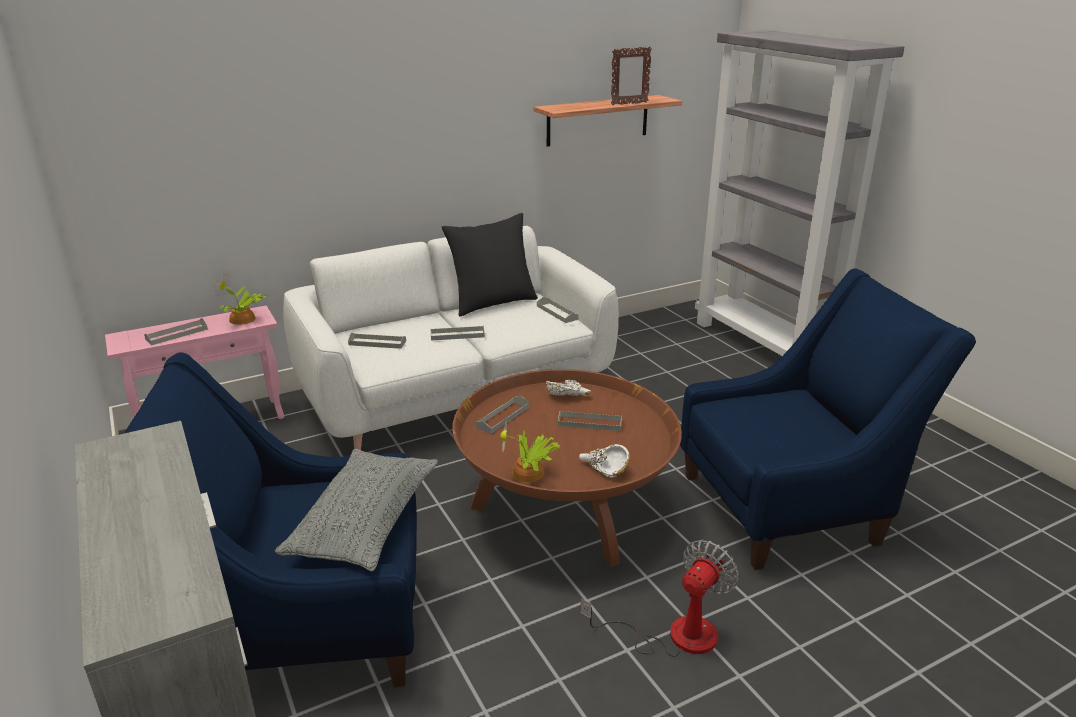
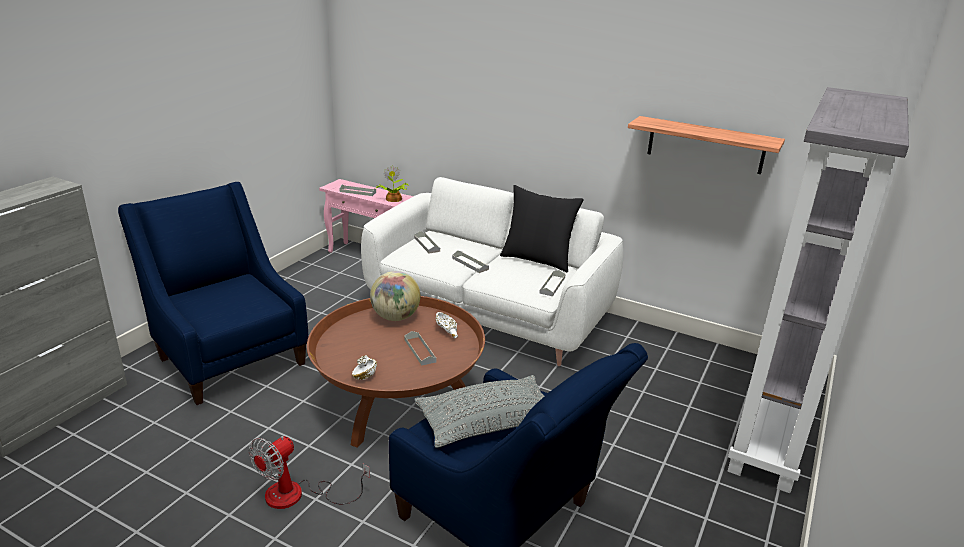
camera: 55 degrees right, 0 degrees up
grey pillow [275,449,438,572] -> grey pillow moved to [414,375,544,448]
grey tray [475,396,529,434] -> globe [370,271,421,321]
potted plant [500,421,560,482] -> none
fan [580,540,738,657] -> fan turned 120 degrees clockwise [249,436,370,509]
picture frame [611,46,652,105] -> none

